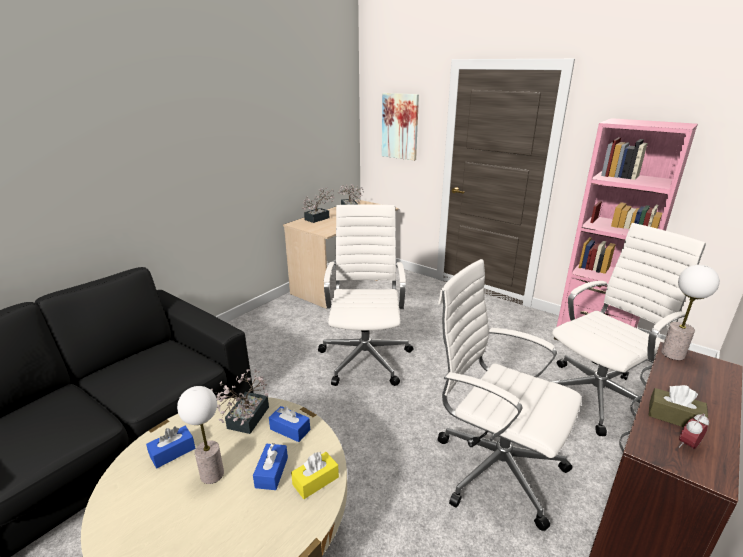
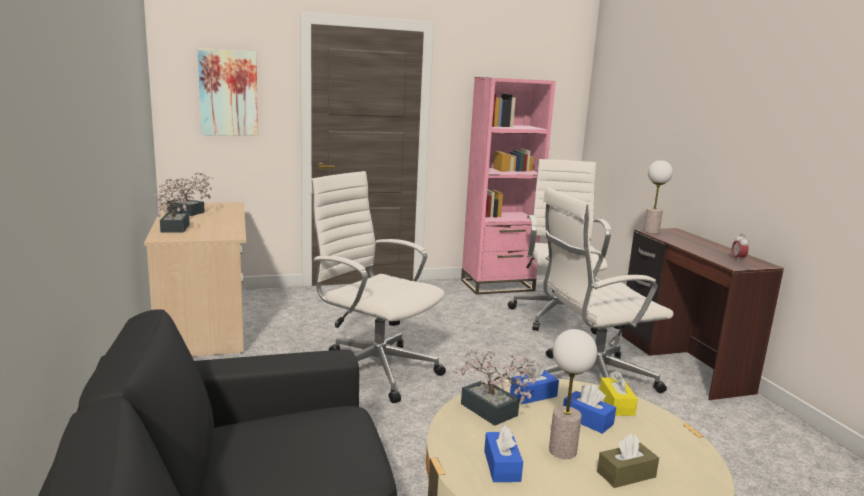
camera: 55 degrees left, 10 degrees down
brown tissue box [648,385,708,427] -> brown tissue box moved to [597,434,659,488]

